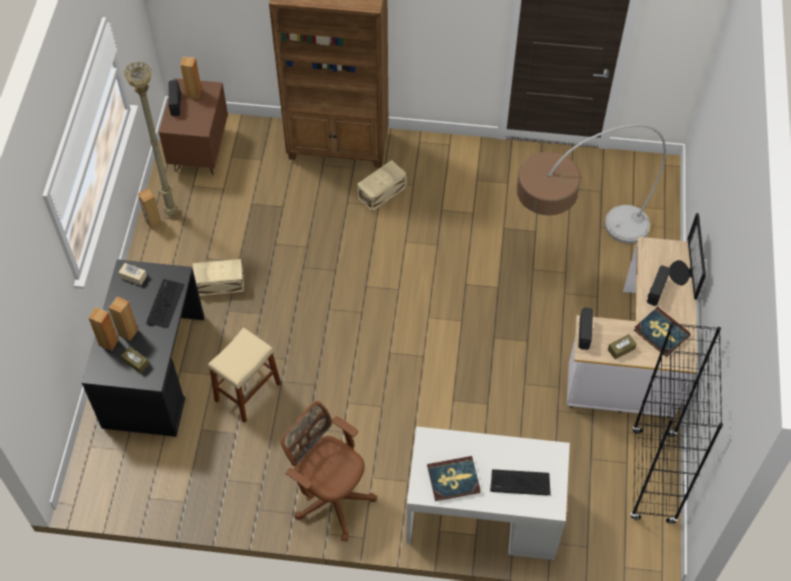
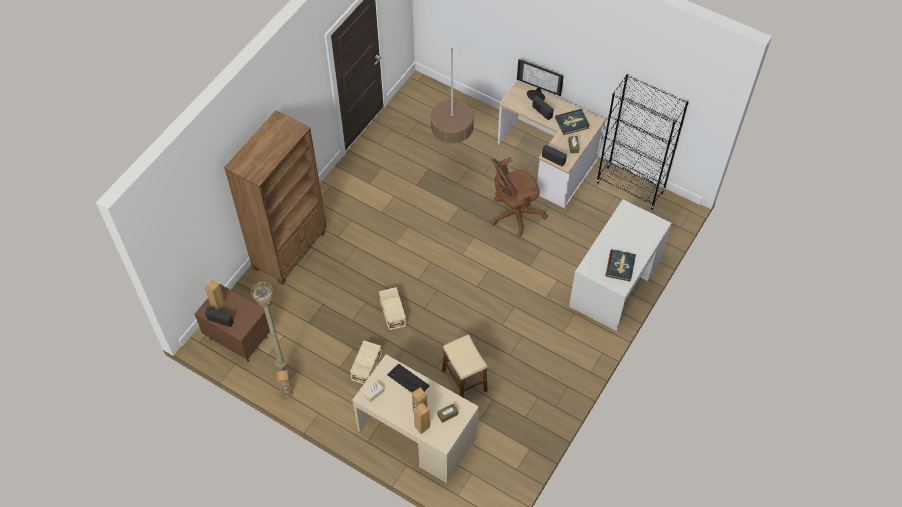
camera: 65 degrees left, 0 degrees up
black desk [82,259,204,437] -> beige desk [353,355,479,483]
brown office chair [281,401,377,542] -> brown office chair moved to [490,157,548,237]
beige storage box [357,160,407,212] -> beige storage box moved to [379,287,406,331]
keyboard [490,469,551,495] -> none

